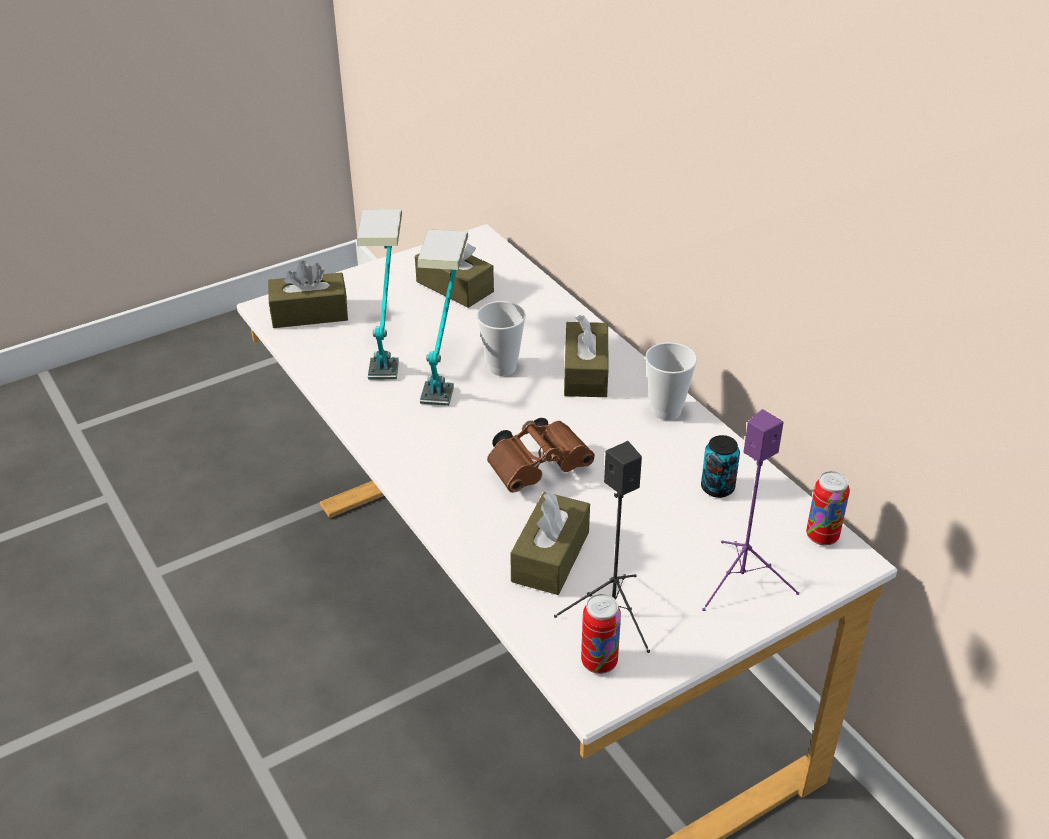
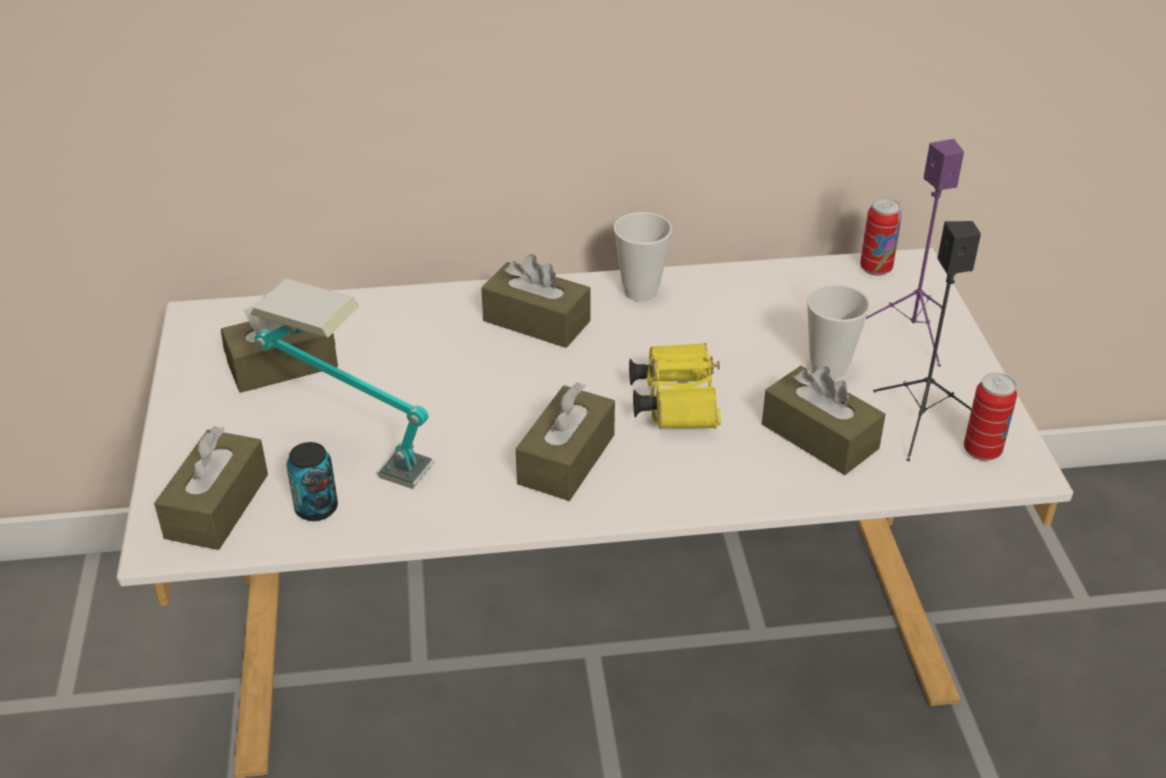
camera: 65 degrees left, 0 degrees up
table lamp [417,229,468,406] -> none
cup [477,301,526,376] -> cup moved to [807,284,870,379]
brown binoculars [487,418,595,492] -> yellow binoculars [629,343,721,429]
can [701,435,740,498] -> can moved to [286,442,338,521]
none -> brown tissue box [516,382,615,501]

